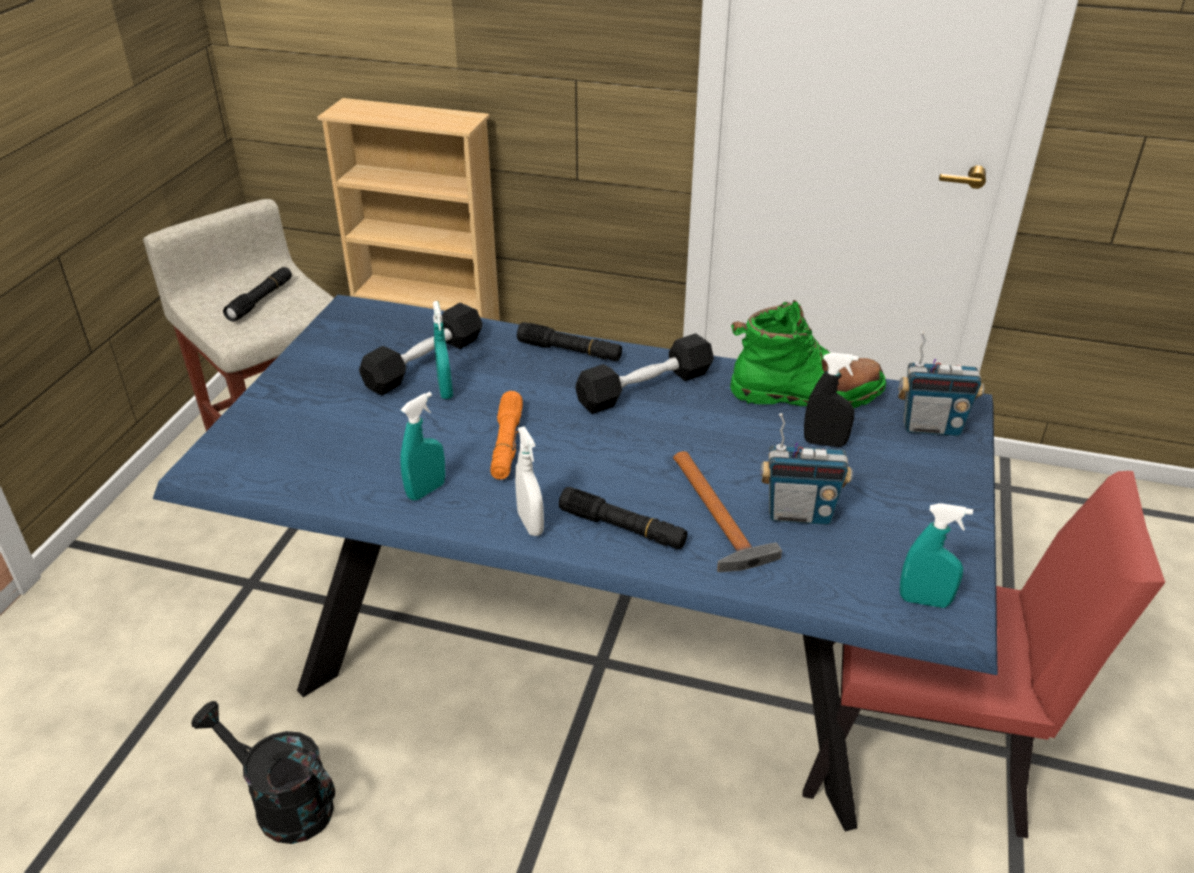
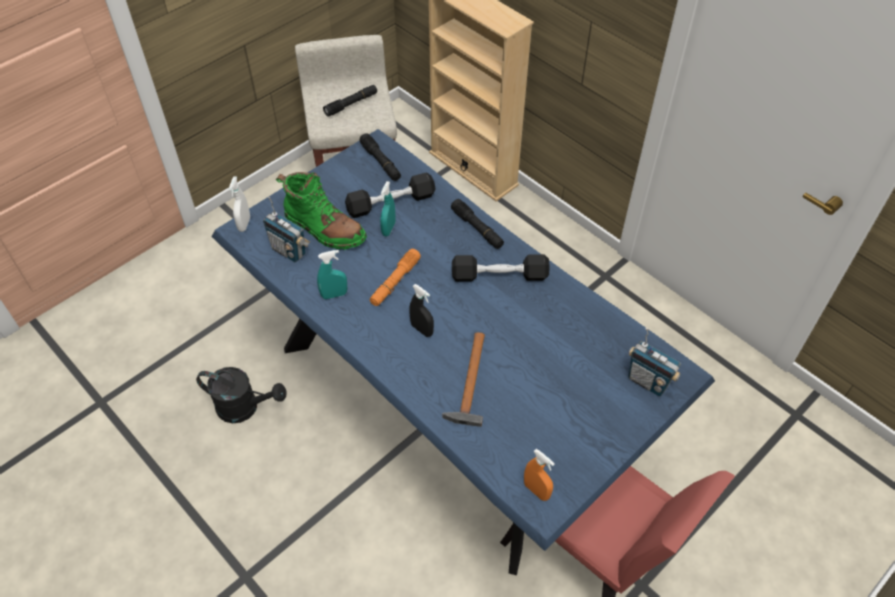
camera: 30 degrees right, 15 degrees up
black watering can [191,701,335,844] -> black watering can turned 135 degrees clockwise [196,367,287,423]
white spray bottle [515,426,544,536] -> white spray bottle moved to [229,176,250,232]
black flashlight [559,487,687,549] -> black flashlight moved to [359,133,401,181]
green boot [730,300,886,408] -> green boot moved to [276,172,367,250]
radio [760,413,853,525] -> radio moved to [263,197,310,263]
black spray bottle [804,353,858,447] -> black spray bottle moved to [410,284,434,337]
turquoise spray bottle [900,503,973,608] -> orange spray bottle [524,449,555,501]

